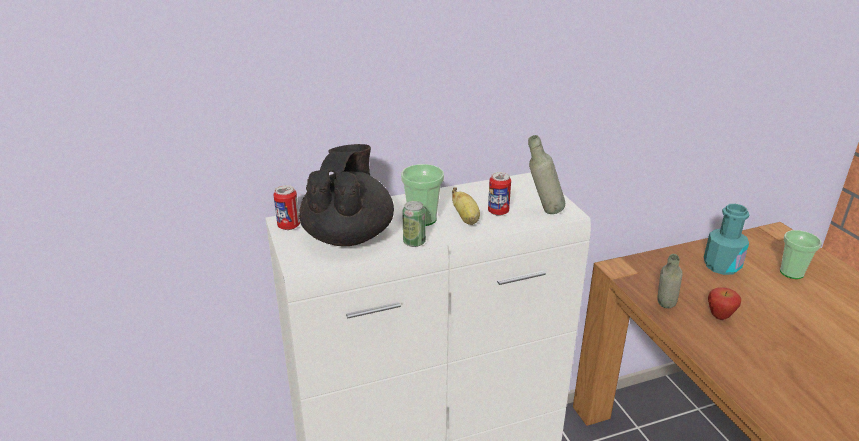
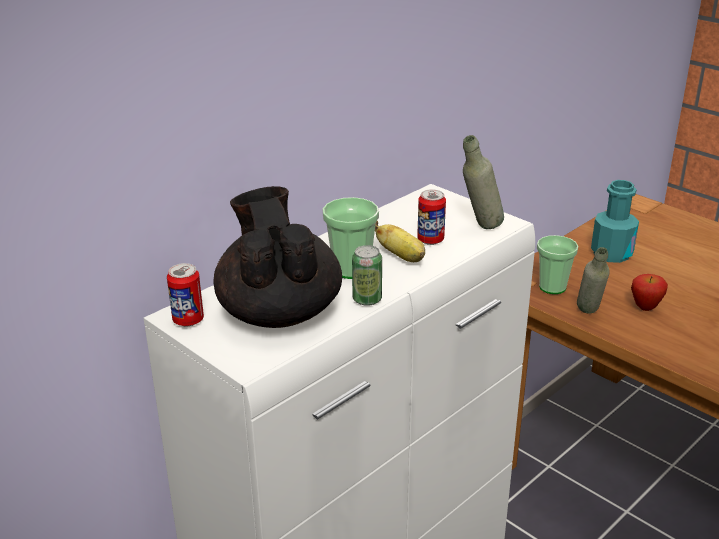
camera: 25 degrees left, 0 degrees up
cup [780,230,822,279] -> cup moved to [537,235,578,294]

